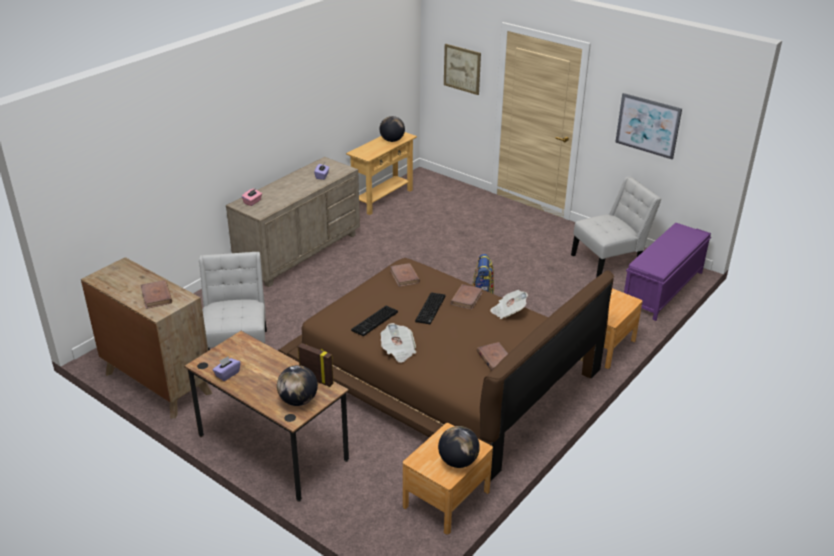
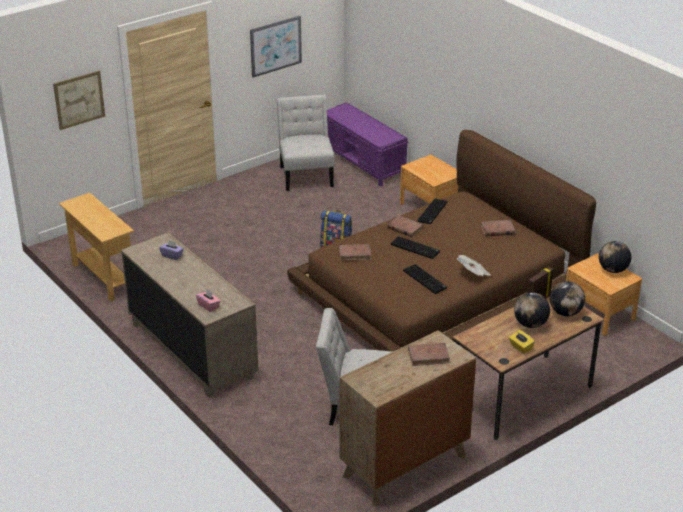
camera: 75 degrees left, 0 degrees up
purple tissue box [213,356,240,381] -> yellow tissue box [509,330,535,354]
globe [380,116,405,142] -> globe moved to [514,292,550,328]
newspaper [490,290,528,319] -> keyboard [417,198,447,224]

